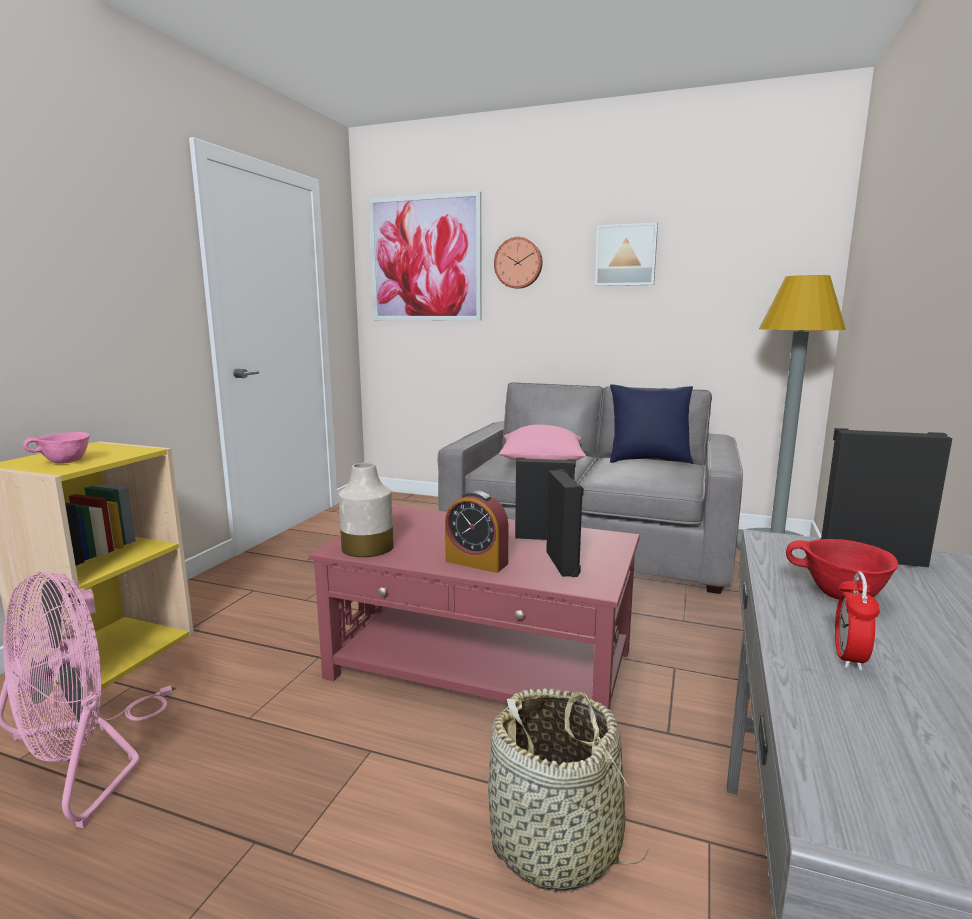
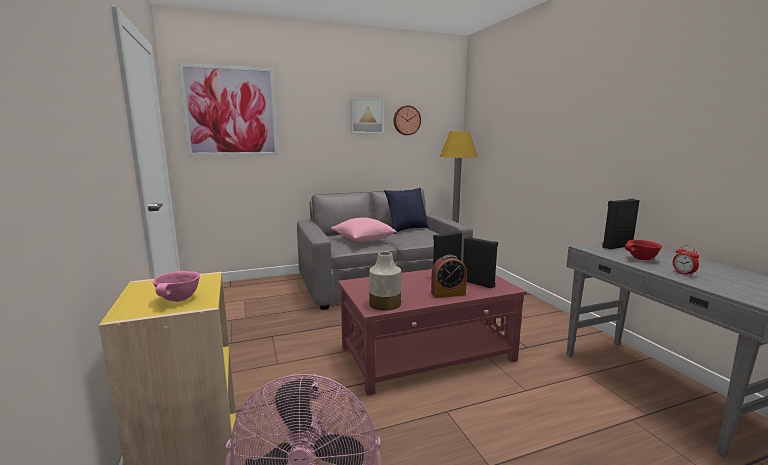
camera: 40 degrees left, 0 degrees up
basket [488,688,648,891] -> none
wall clock [494,237,543,289] -> wall clock moved to [394,105,421,135]

